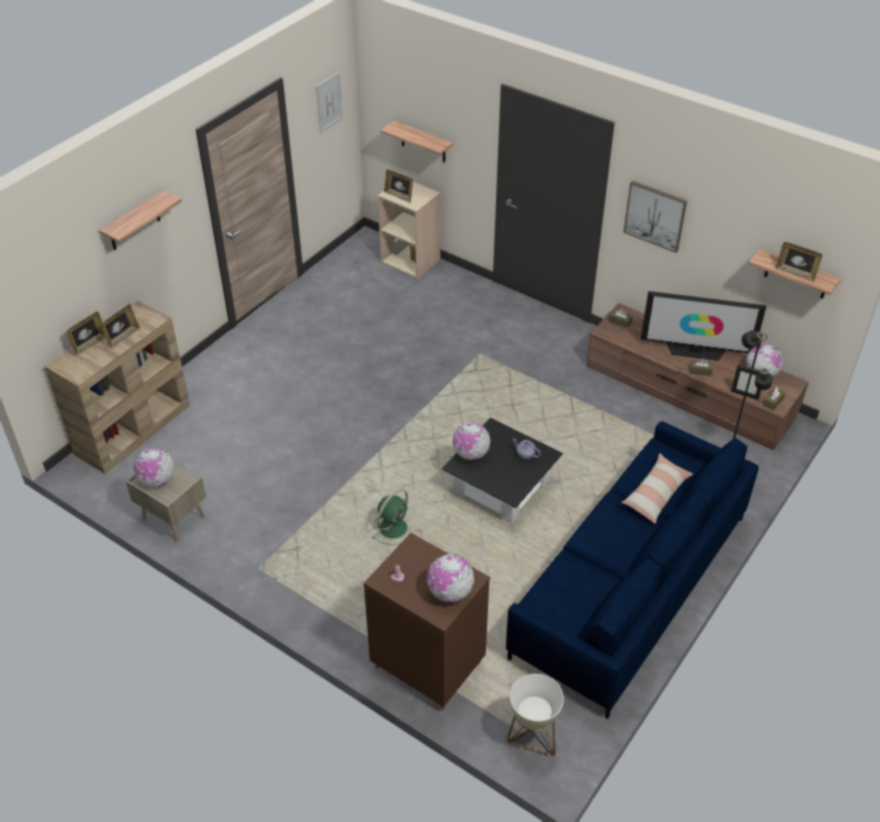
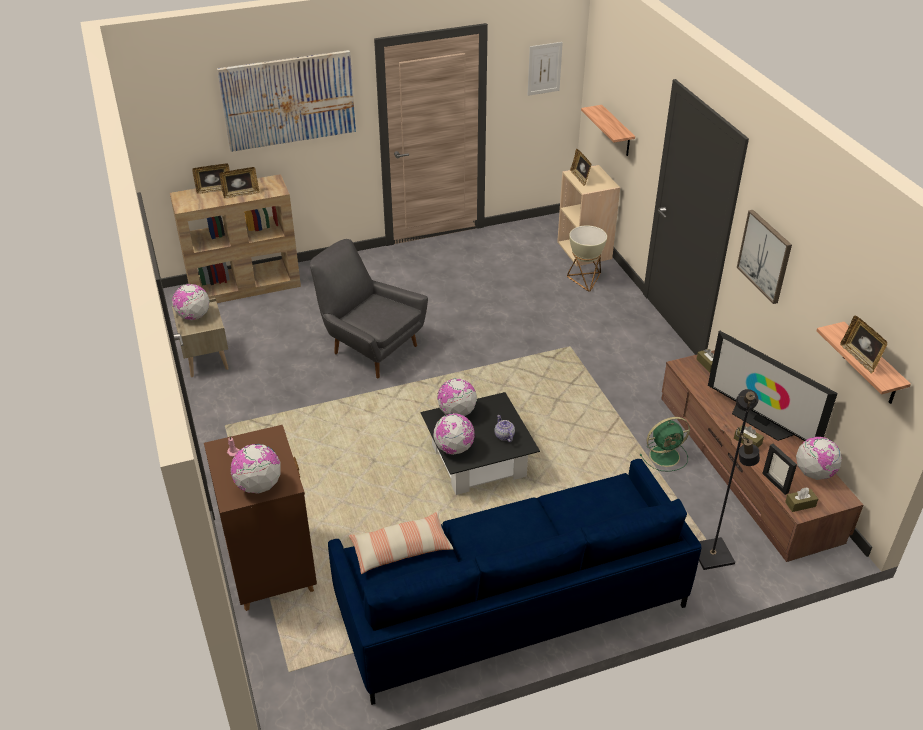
camera: 35 degrees right, 5 degrees down
shelf [99,190,182,250] -> picture [217,50,356,152]
green fan [372,489,408,545] -> green fan moved to [640,417,690,472]
planter [507,674,564,756] -> planter moved to [567,226,607,292]
pillow [621,453,693,524] -> pillow moved to [348,511,453,574]
none -> grey armchair [310,239,428,379]
none -> globe [433,413,475,455]

